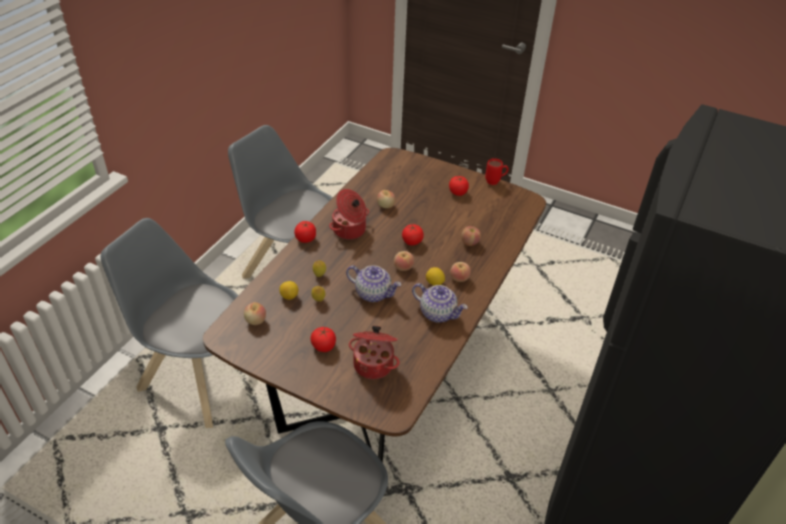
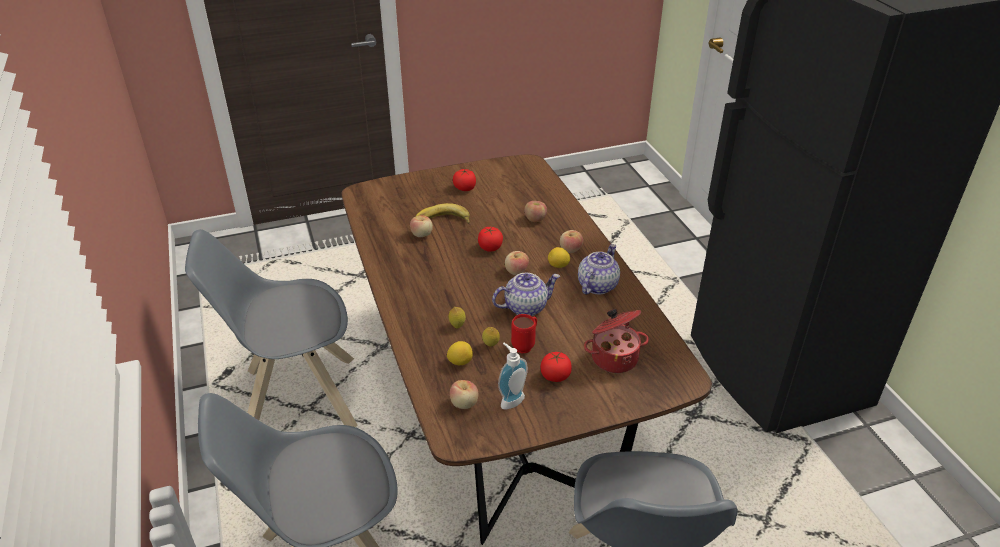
camera: 45 degrees left, 5 degrees down
tomato [294,221,316,243] -> none
cooking pot [329,189,369,240] -> none
teapot [412,283,468,322] -> teapot turned 45 degrees counterclockwise [578,244,620,295]
red mug [485,158,509,185] -> red mug moved to [511,314,537,353]
none -> banana [415,203,470,224]
none -> soap dispenser [498,343,528,410]

